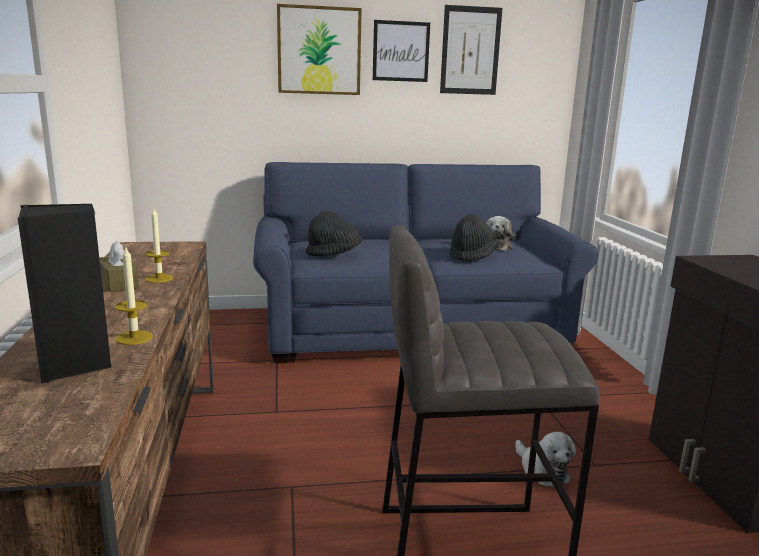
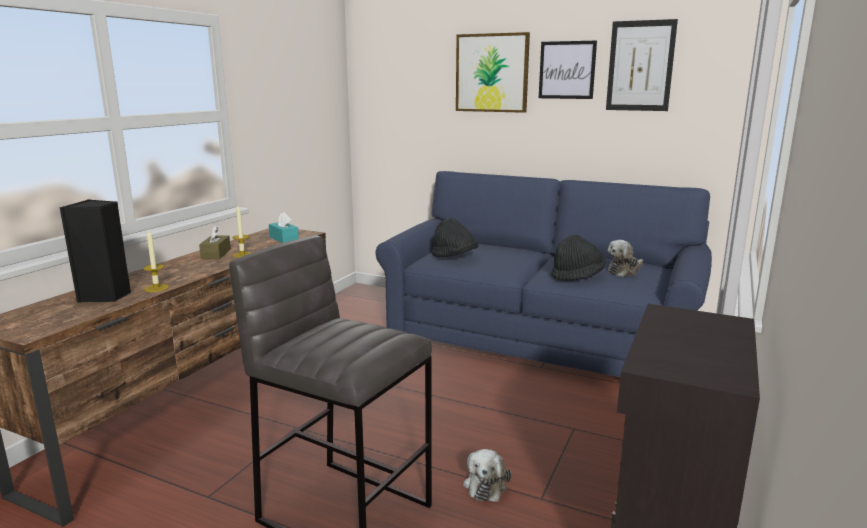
camera: 35 degrees right, 0 degrees up
none -> turquoise tissue box [269,212,299,243]

